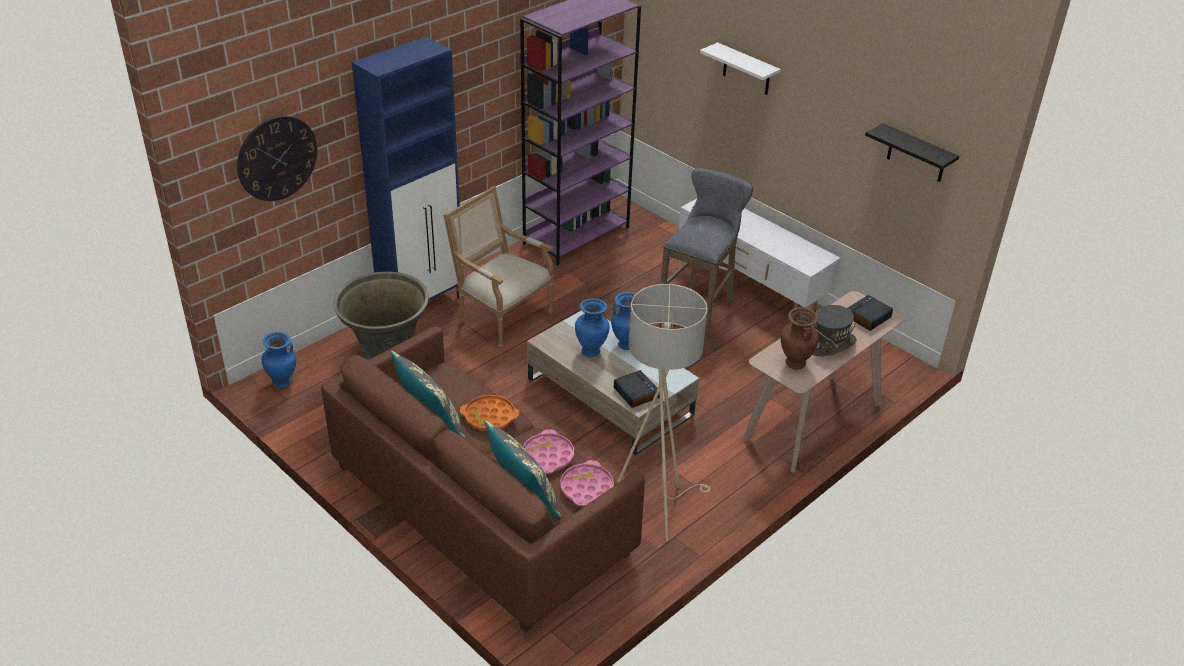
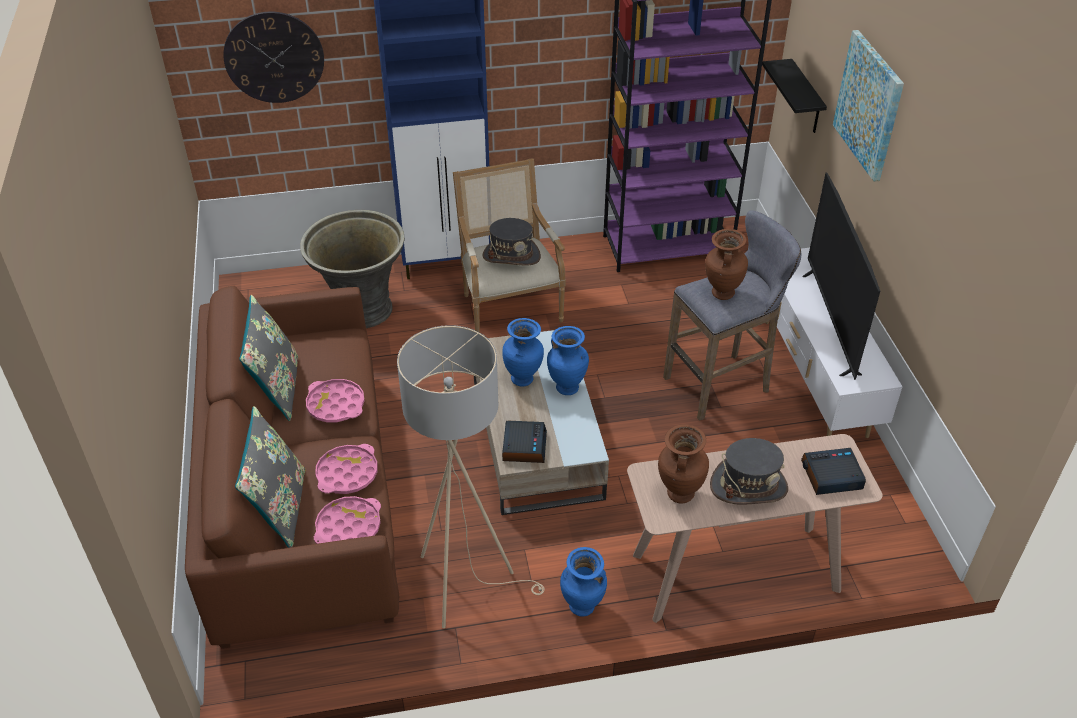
camera: 35 degrees right, 5 degrees up
blue vase [262,332,296,388] -> blue vase moved to [560,547,607,617]
orange tray [460,395,519,431] -> pink tray [306,379,364,422]
white shelf [700,42,781,95] -> picture [833,30,904,182]
black shelf [865,123,959,182] -> black shelf moved to [762,59,827,133]
none -> grey hat [482,218,541,266]
none -> brown vase [705,229,748,300]
none -> television [802,173,880,380]

